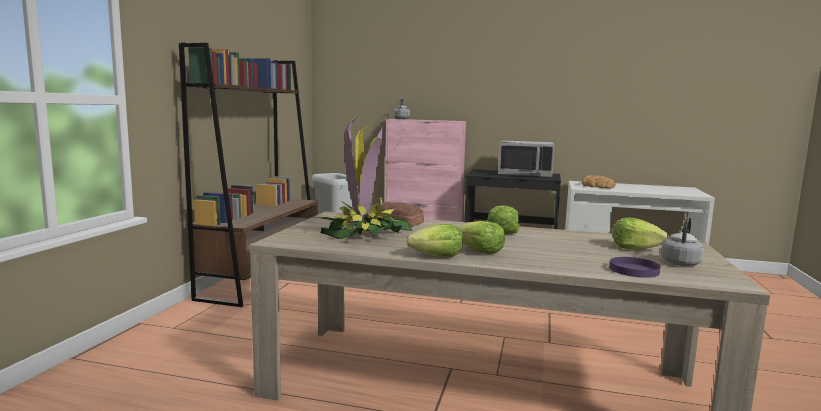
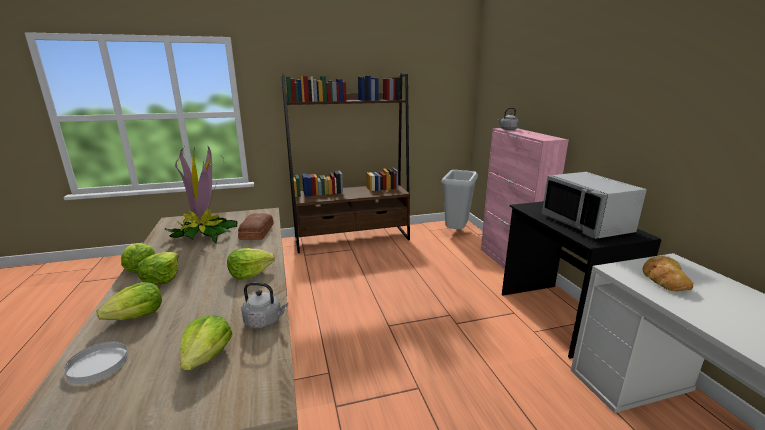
camera: 60 degrees right, 10 degrees up
purple plate [609,257,661,278] -> white plate [64,341,129,384]
grey kettle [661,218,704,266] -> grey kettle moved to [241,282,288,329]
none -> lettuce [96,282,162,320]

